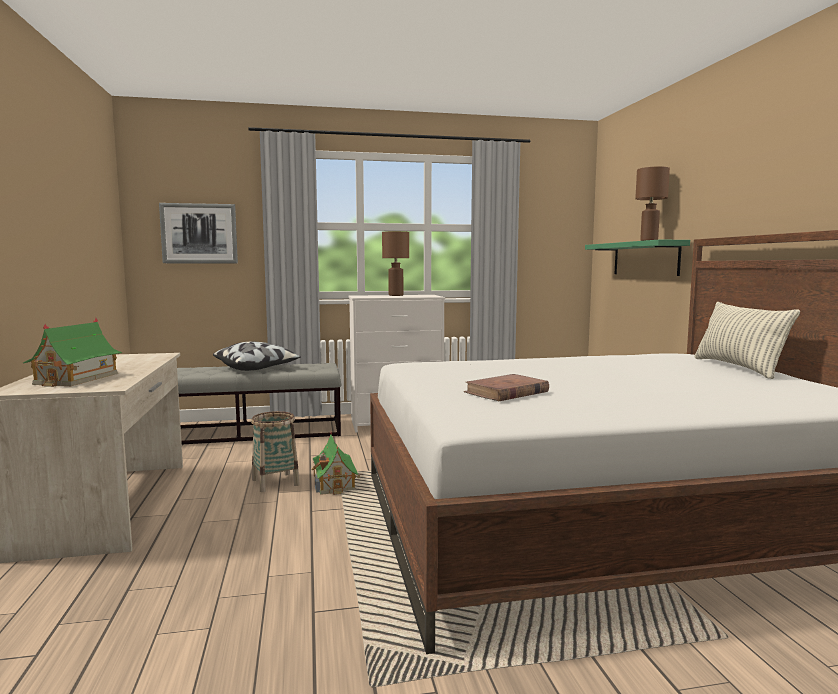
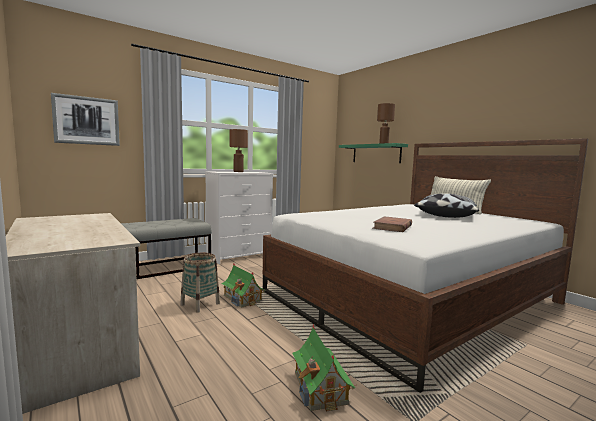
camera: 25 degrees left, 0 degrees up
toy house [23,318,122,387] -> toy house moved to [292,324,355,412]
pillow [213,342,301,371] -> pillow moved to [414,193,479,218]

